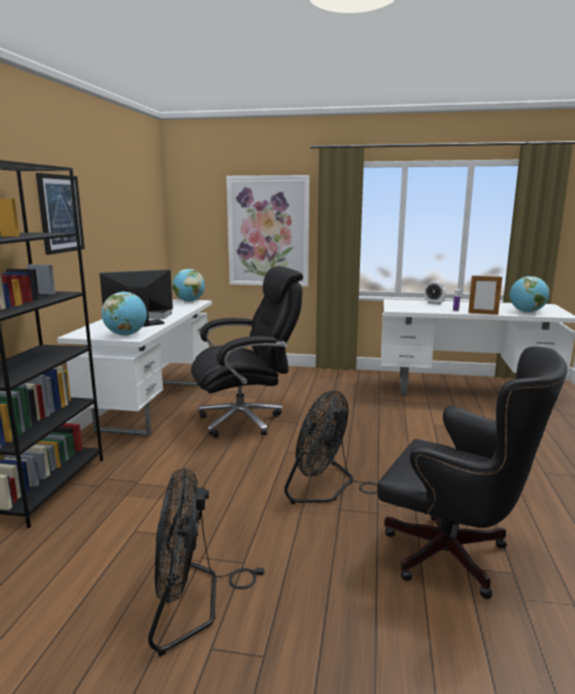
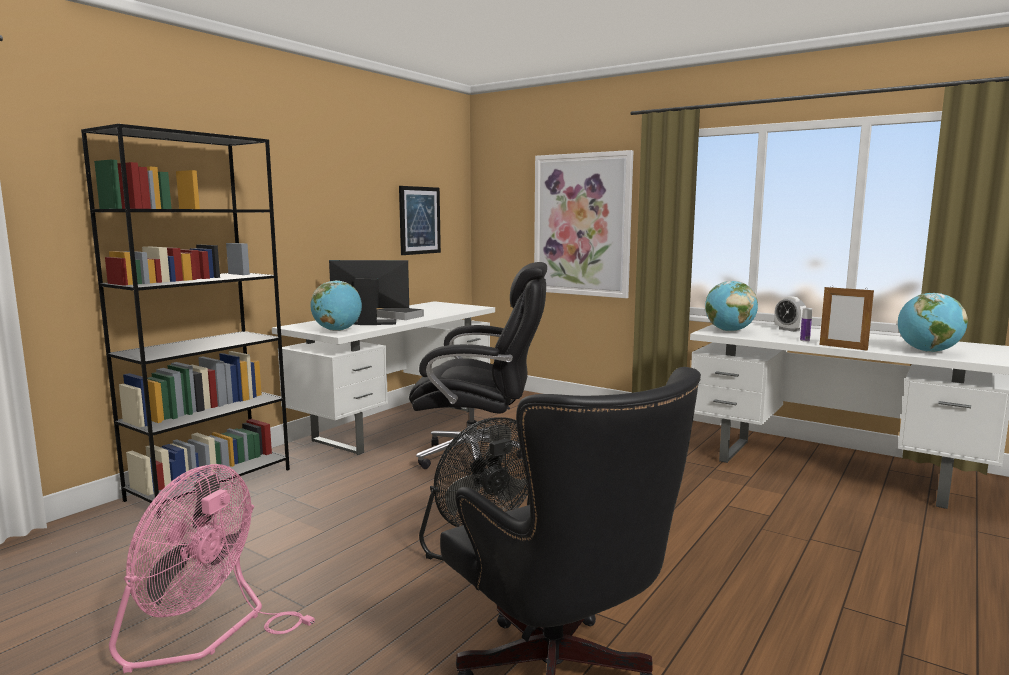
camera: 25 degrees right, 5 degrees down
picture [36,173,85,255] -> picture moved to [399,186,441,255]
black fan [148,467,265,657] -> pink fan [109,464,315,673]
globe [172,269,205,302] -> globe moved to [705,281,758,332]

